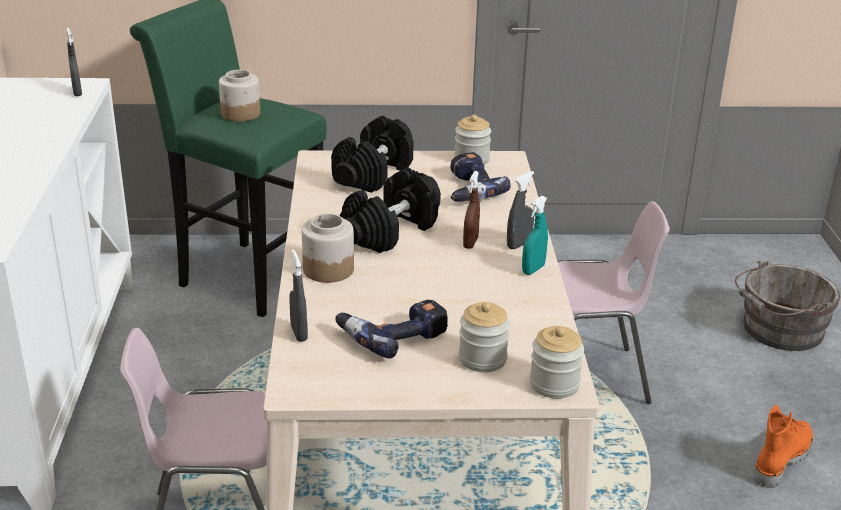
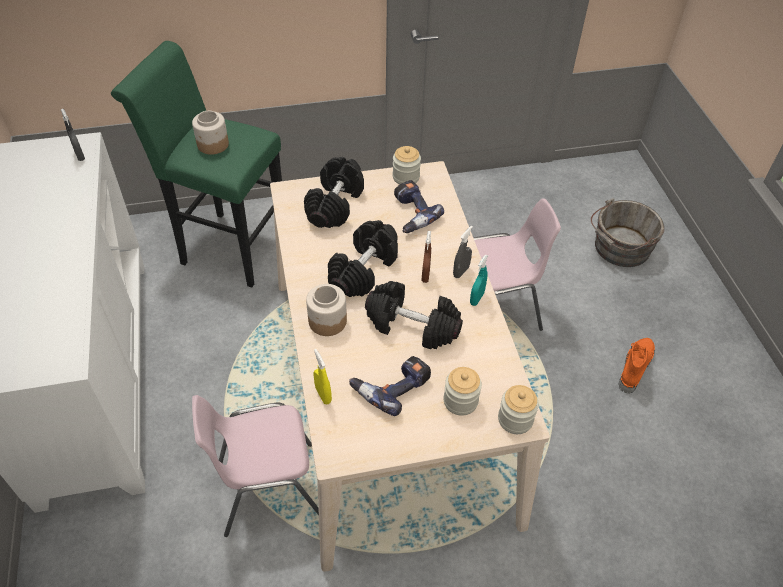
camera: 10 degrees left, 20 degrees up
grey spray bottle [289,249,308,342] -> yellow spray bottle [314,349,332,404]
none -> black dumbbell [365,281,463,349]

